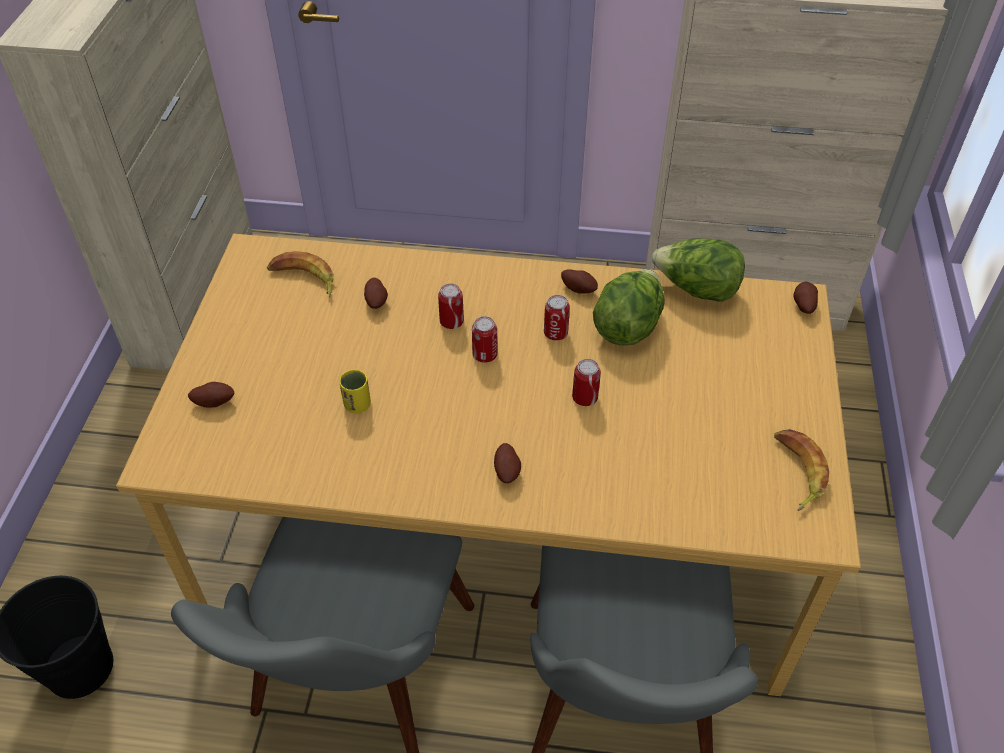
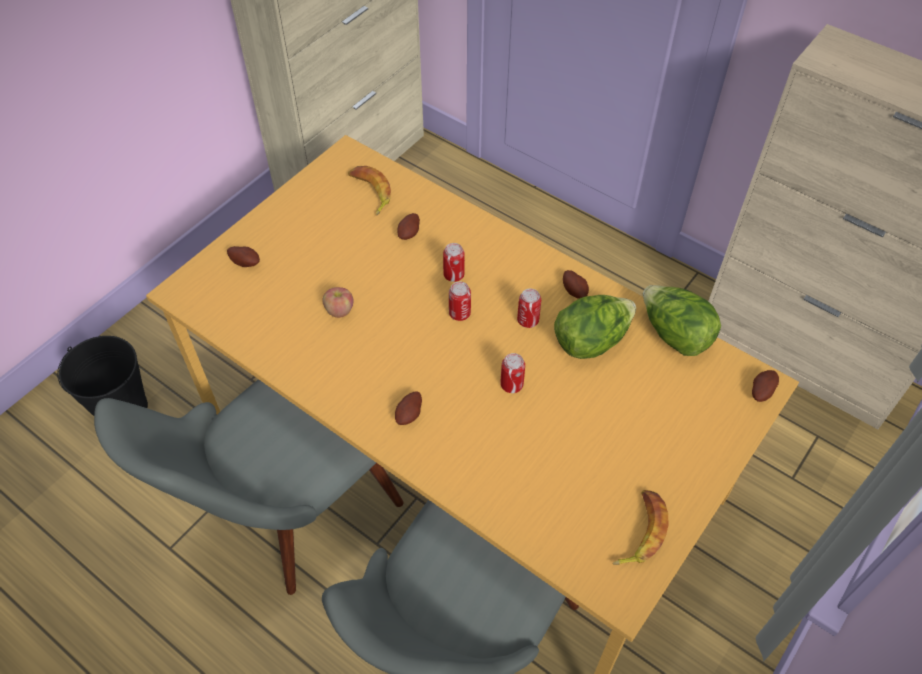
camera: 30 degrees right, 5 degrees up
yellow cup [339,370,371,414] -> apple [323,287,354,318]

